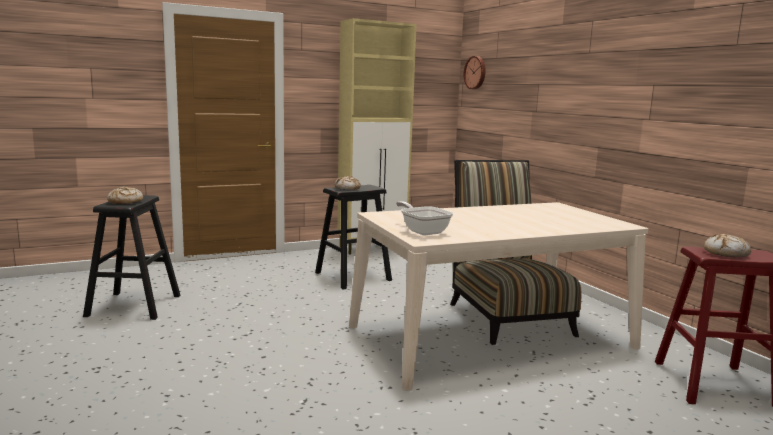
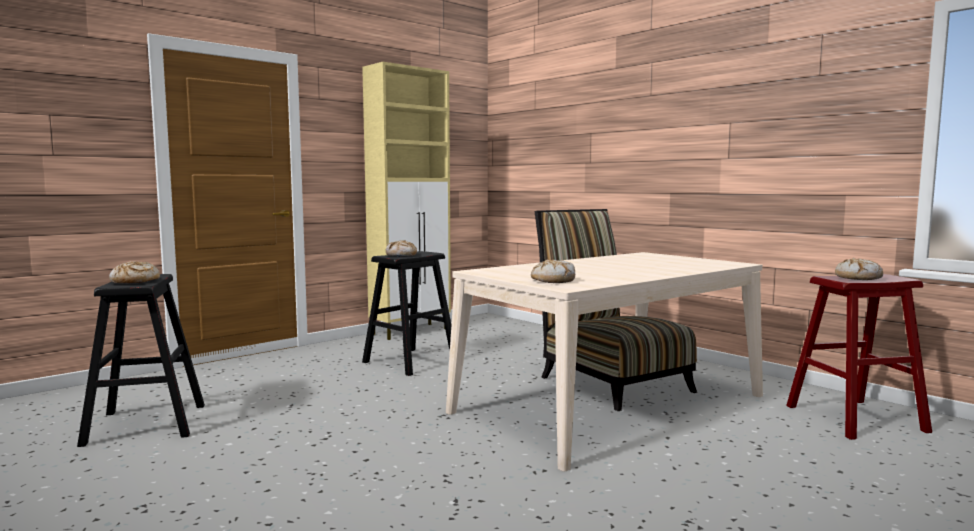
camera: 15 degrees left, 5 degrees down
frying pan [396,201,454,235] -> bread [531,260,575,283]
wall clock [464,56,486,89] -> none

